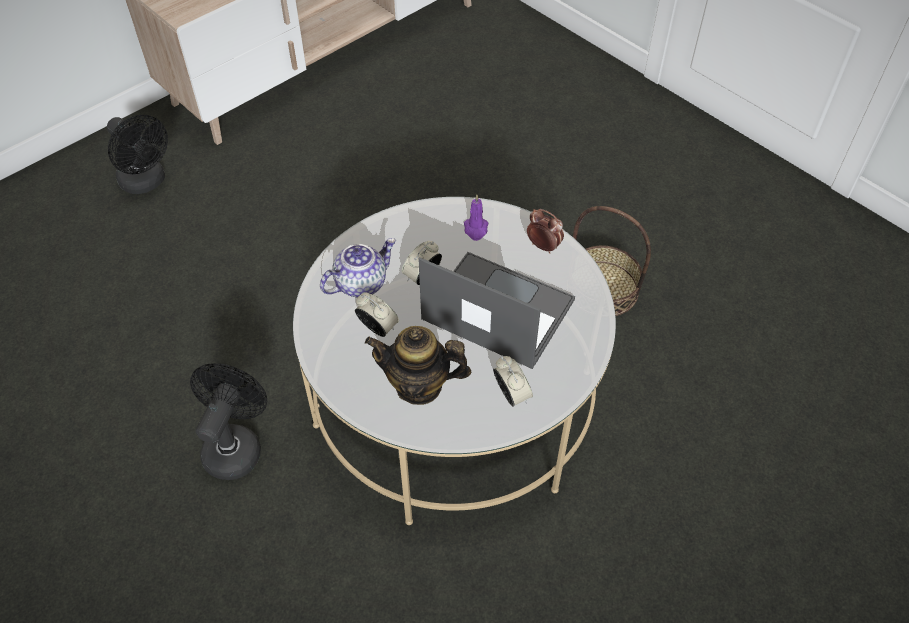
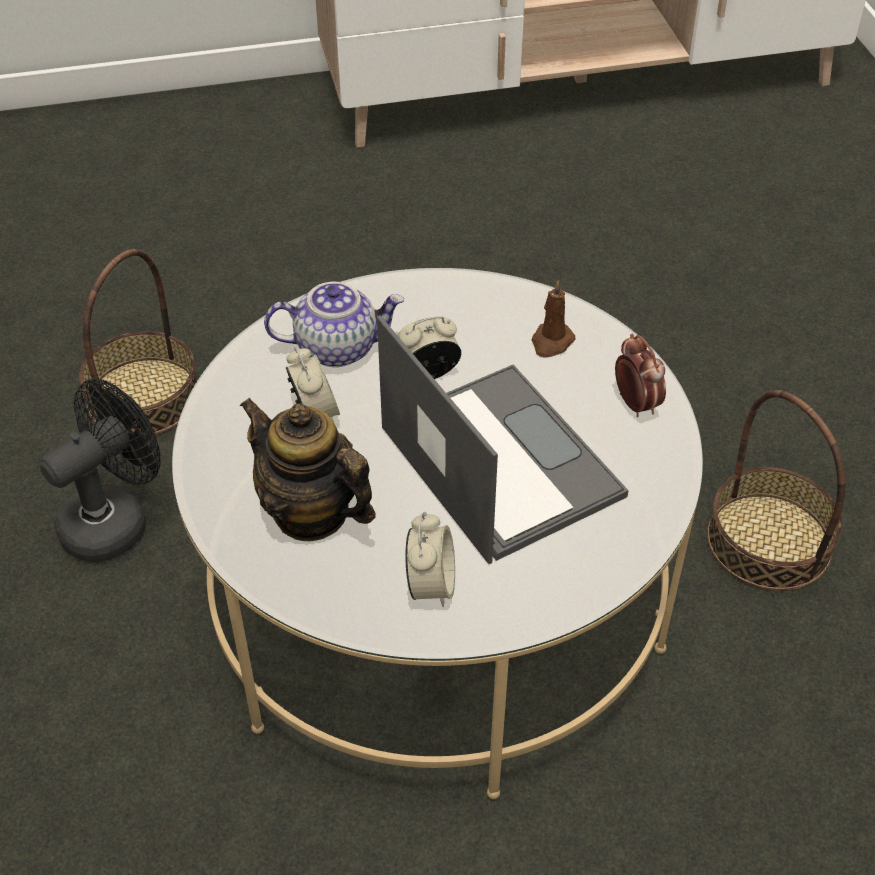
camera: 30 degrees right, 5 degrees down
black fan [107,115,168,194] -> none
purple candle [464,195,488,241] -> brown candle [532,280,575,358]
none -> basket [79,249,198,435]

